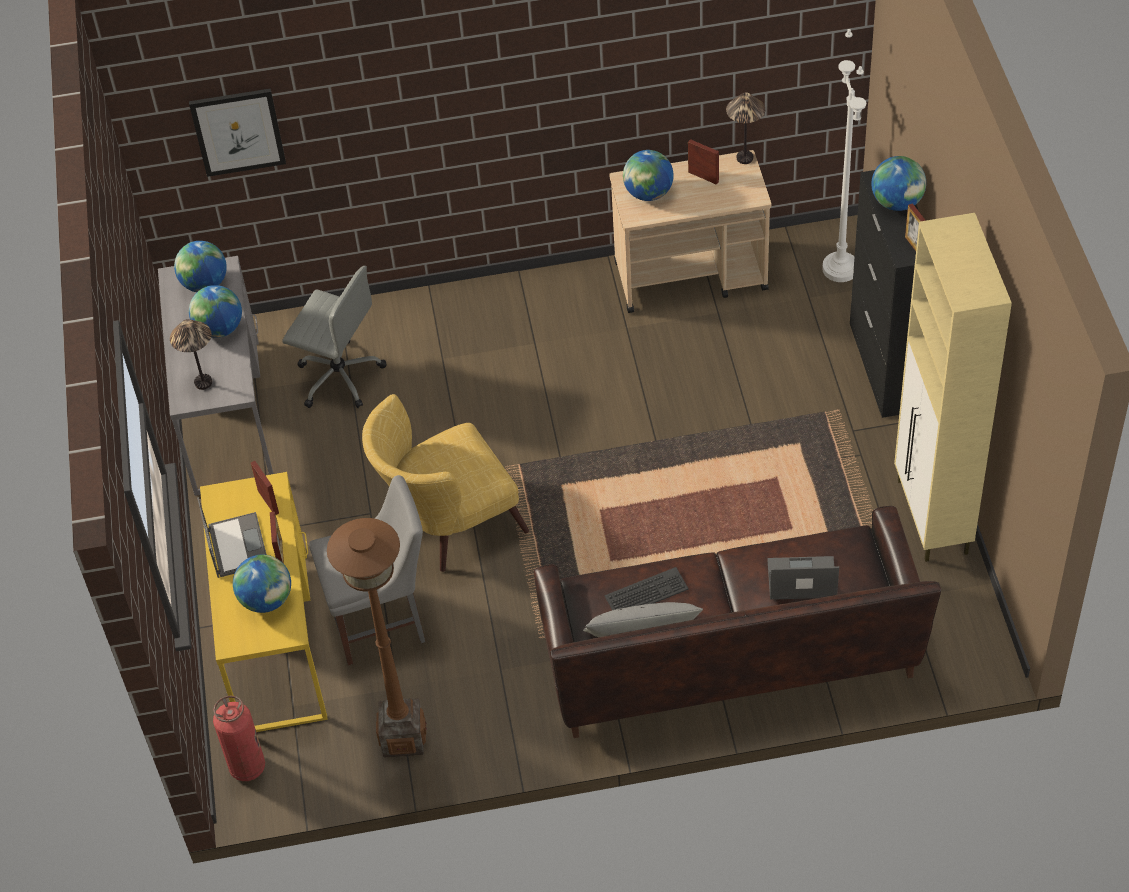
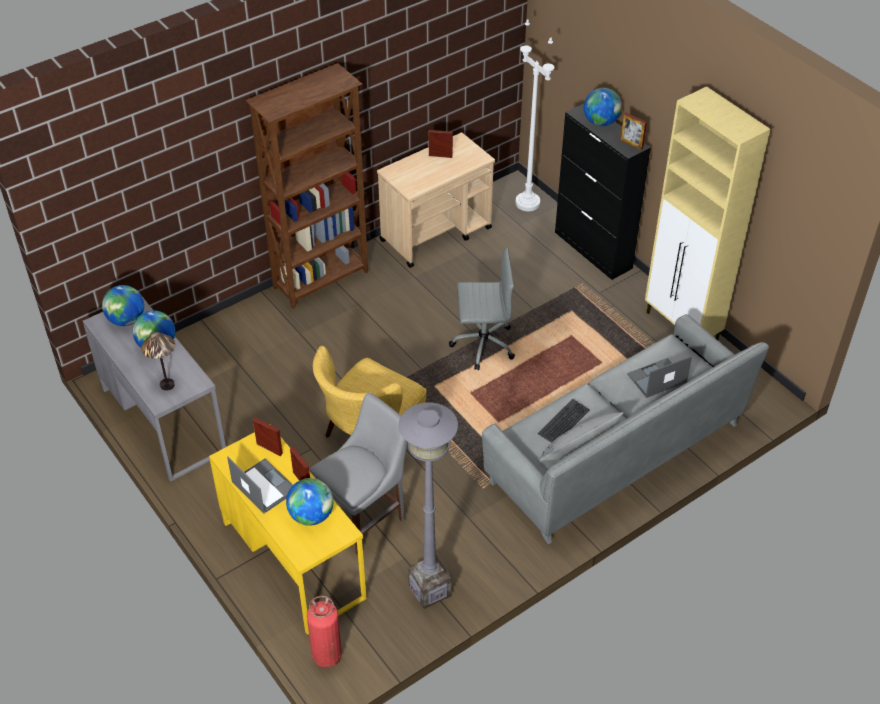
camera: 30 degrees left, 5 degrees down
picture [189,88,286,177] -> none
grey office chair [282,266,386,408] -> grey office chair moved to [449,248,515,371]
brown floor lamp [327,518,426,757] -> grey floor lamp [399,402,458,609]
brown sofa [534,506,941,738] -> grey sofa [482,314,769,544]
globe [623,150,674,201] -> none
table lamp [726,92,765,164] -> none
none -> brown bookcase [245,63,368,309]

